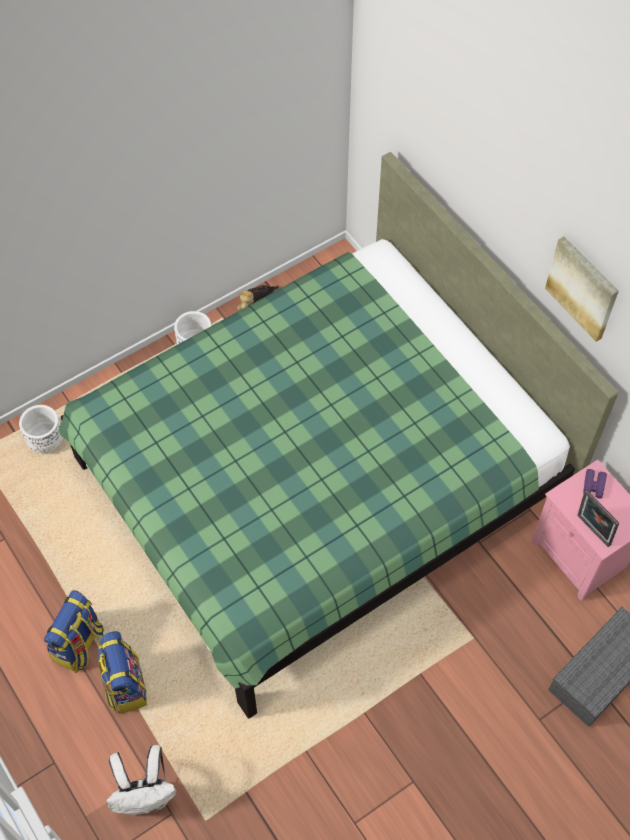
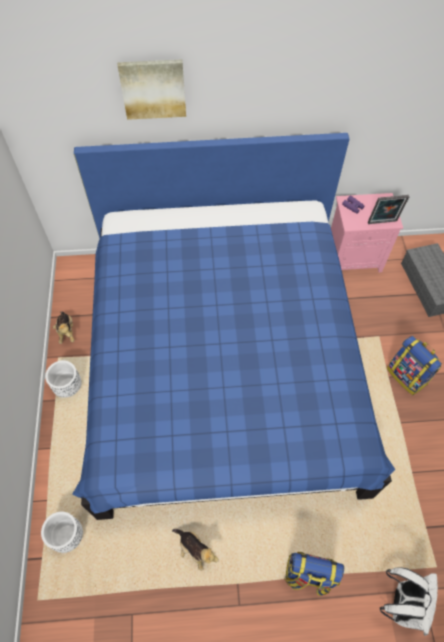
camera: 60 degrees left, 0 degrees up
backpack [44,590,104,673] -> backpack moved to [387,336,442,395]
green bed [58,152,618,718] -> blue bed [72,133,395,520]
picture [545,236,619,342] -> picture moved to [118,59,186,120]
none -> plush toy [172,529,219,571]

